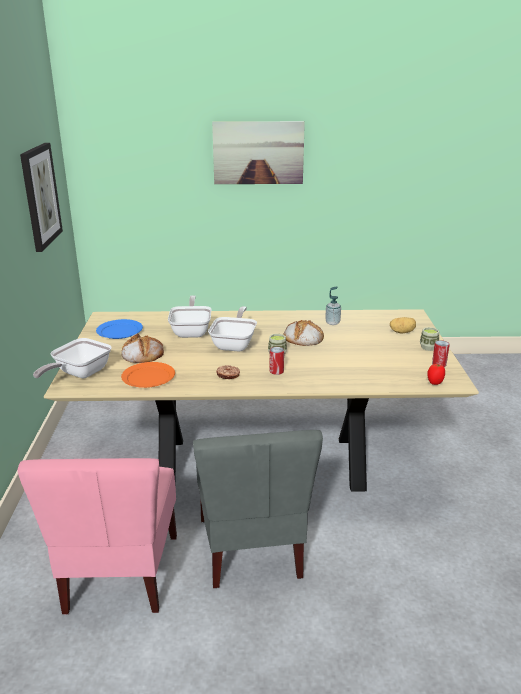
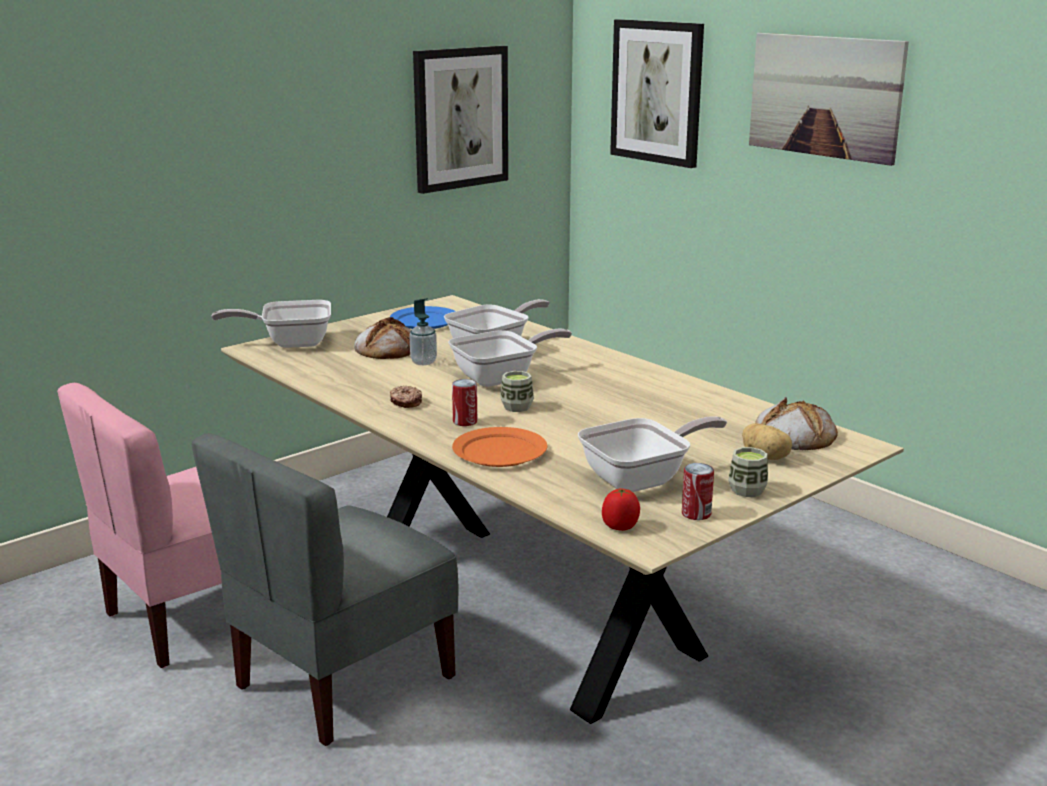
camera: 50 degrees right, 5 degrees down
orange plate [121,362,175,388] -> orange plate moved to [452,427,547,467]
bread [283,320,324,346] -> bread moved to [755,397,838,450]
soap dispenser [325,286,341,325] -> soap dispenser moved to [409,298,437,365]
none -> frying pan [578,416,727,492]
none -> picture [610,19,704,168]

